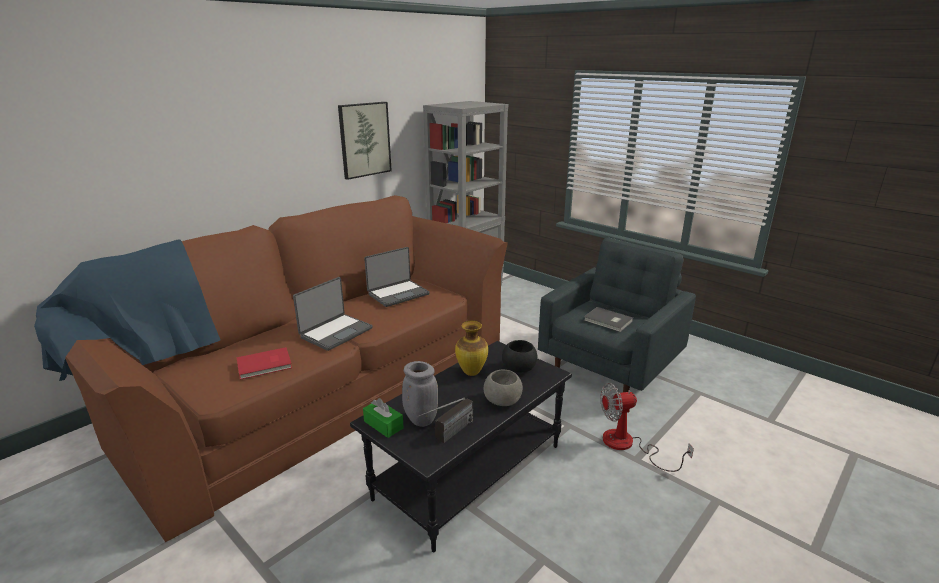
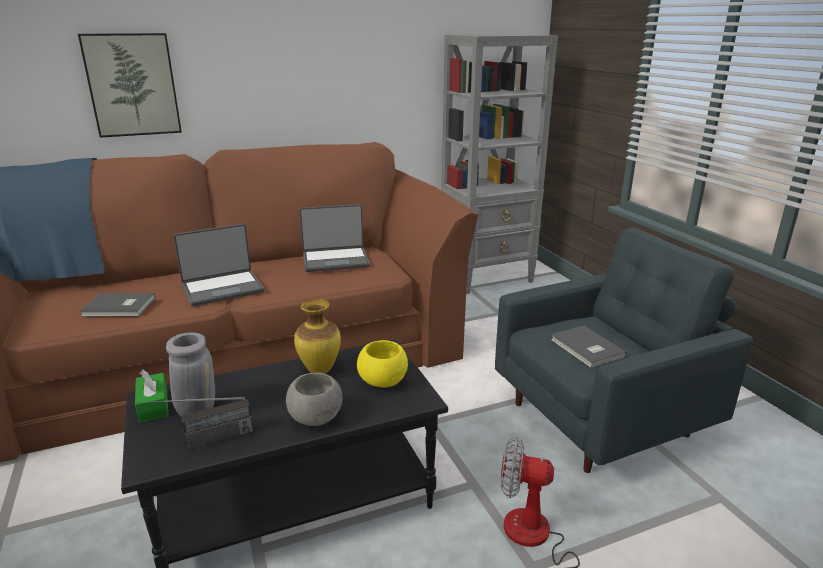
camera: 25 degrees right, 0 degrees up
red book [237,347,292,380] -> grey book [79,293,155,317]
picture [338,102,392,180] -> picture moved to [78,33,182,138]
black bowl [502,340,537,373] -> yellow bowl [357,340,408,388]

